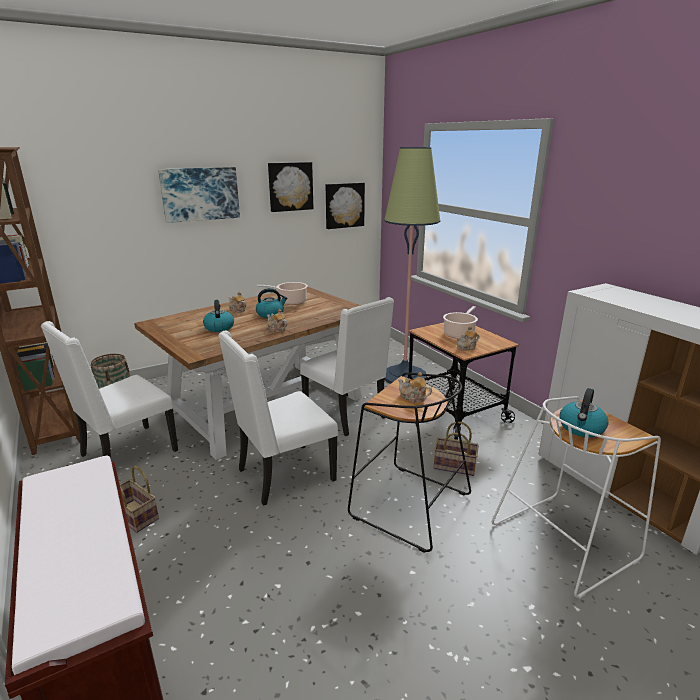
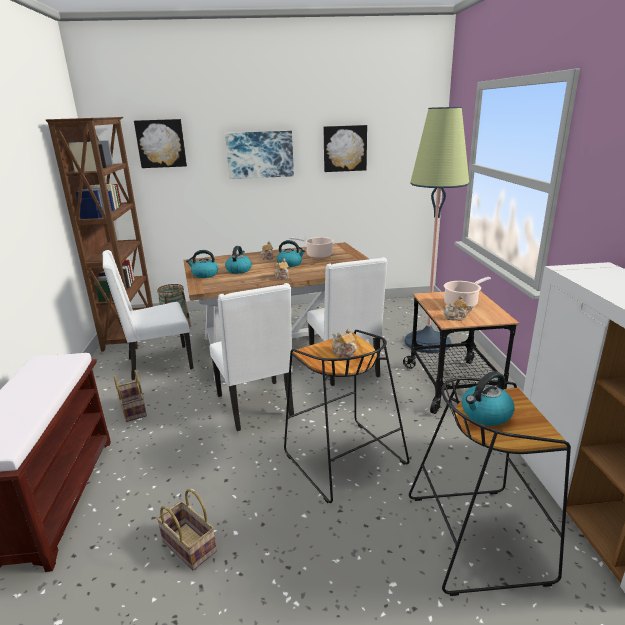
camera: 25 degrees right, 0 degrees up
white chair [218,331,338,506] -> white chair turned 105 degrees counterclockwise [210,283,294,431]
picture [326,183,365,229] -> picture moved to [134,119,187,168]
basket [434,422,479,476] -> basket moved to [156,489,217,571]
white stool [492,396,661,599] -> black stool [409,377,571,596]
none -> kettle [186,250,218,278]

